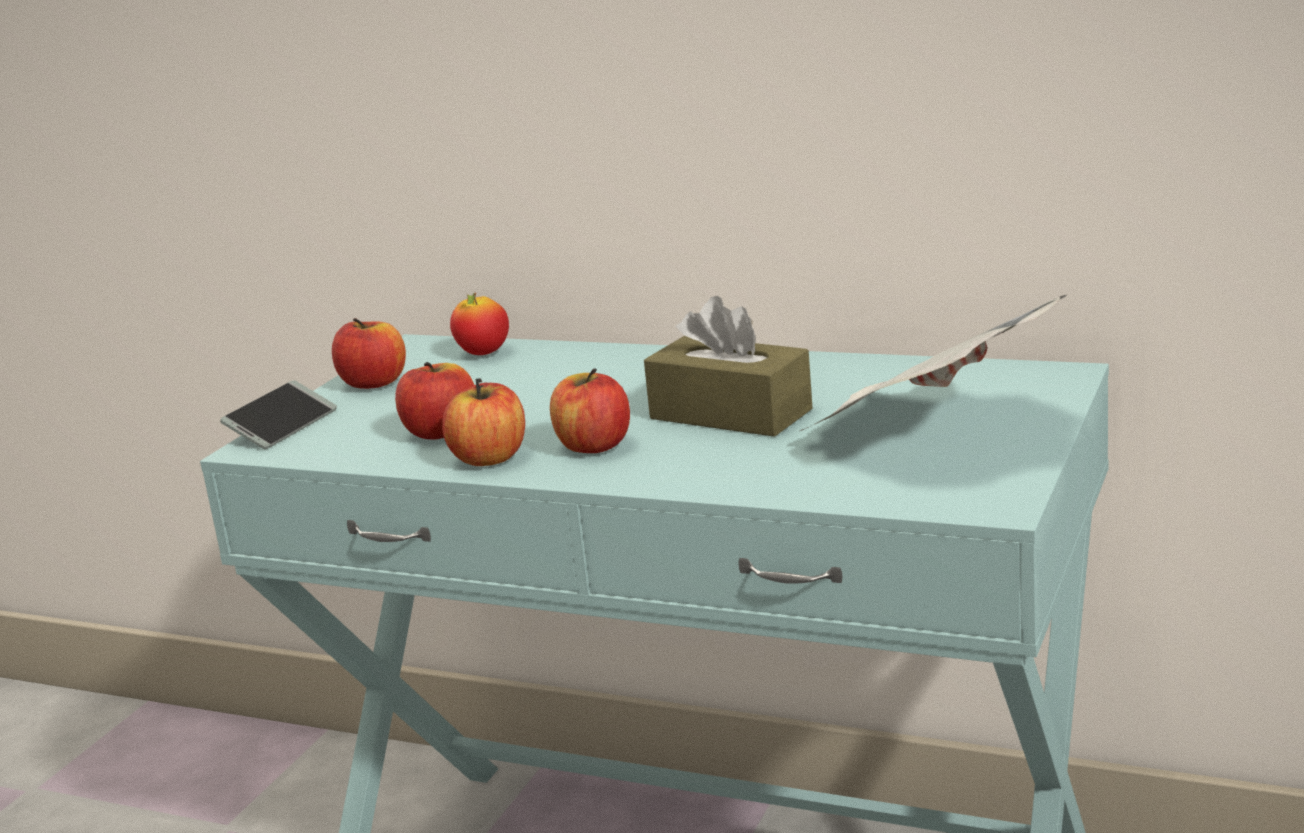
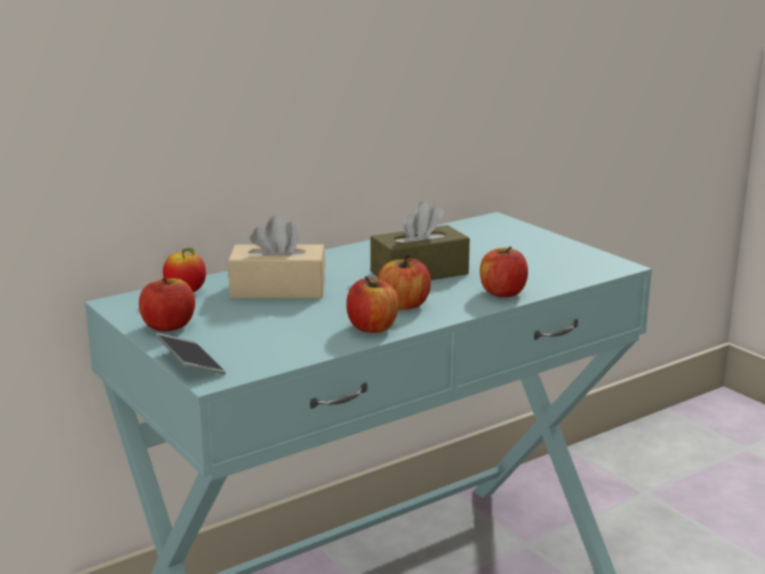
camera: 60 degrees left, 0 degrees up
apple [395,362,474,439] -> apple moved to [480,247,528,297]
newspaper [800,295,1066,431] -> none
none -> beige tissue box [228,216,326,299]

